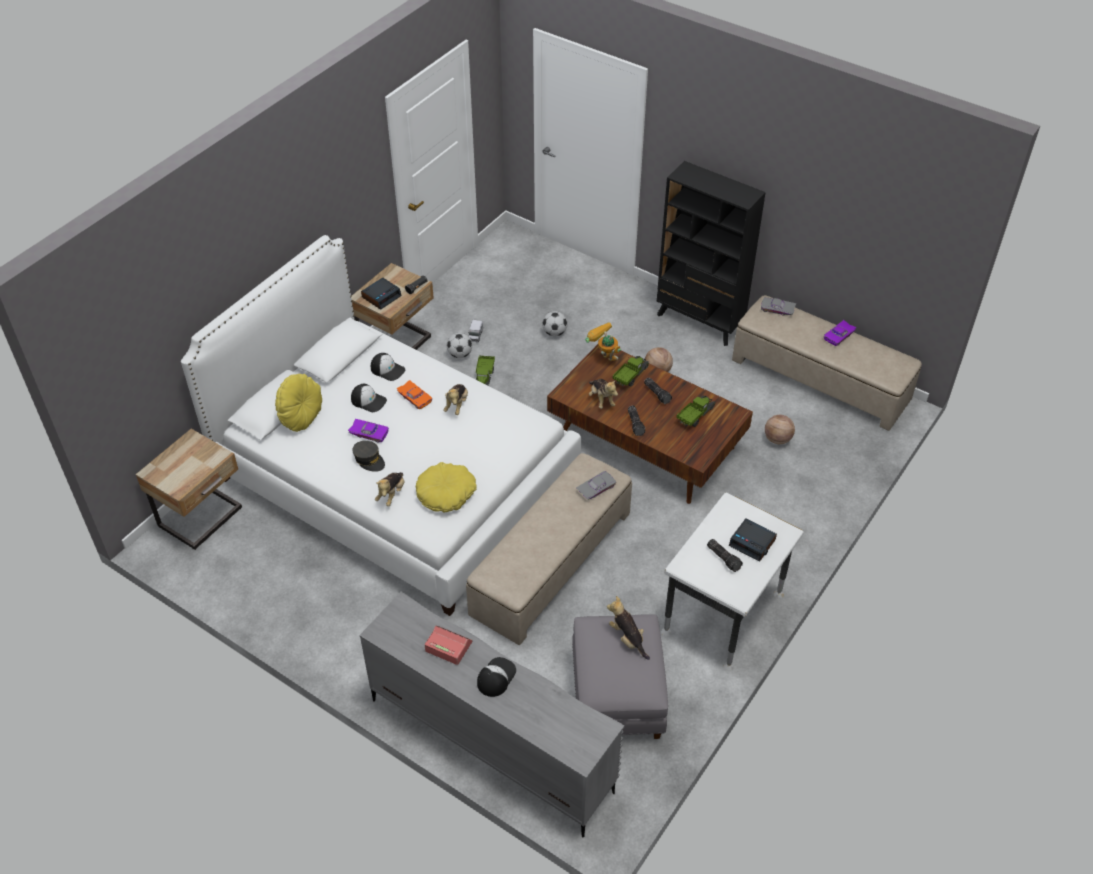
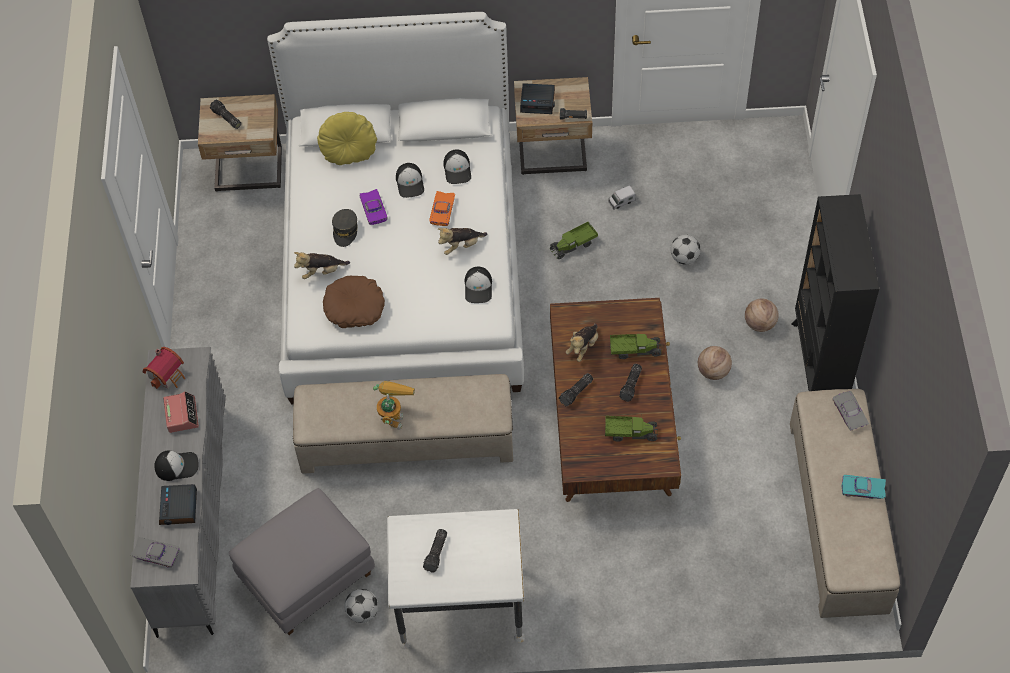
camera: 55 degrees right, 10 degrees up
yellow pillow [416,462,477,513] -> brown pillow [323,276,385,328]
football [447,333,472,358] -> football moved to [345,589,378,623]
grey toy car [576,471,616,500] -> grey toy car moved to [131,537,180,568]
toy robot [585,322,621,361] -> toy robot moved to [373,381,415,430]
plush toy [607,596,650,660] -> none
alarm clock [729,519,777,562] -> alarm clock moved to [159,484,197,525]
basketball [765,415,795,444] -> basketball moved to [745,299,779,332]
purple toy car [824,320,857,346] -> turquoise toy car [842,475,886,499]
none -> toy house [143,347,185,389]
none -> flashlight [210,100,241,129]
none -> cap [465,267,492,303]

